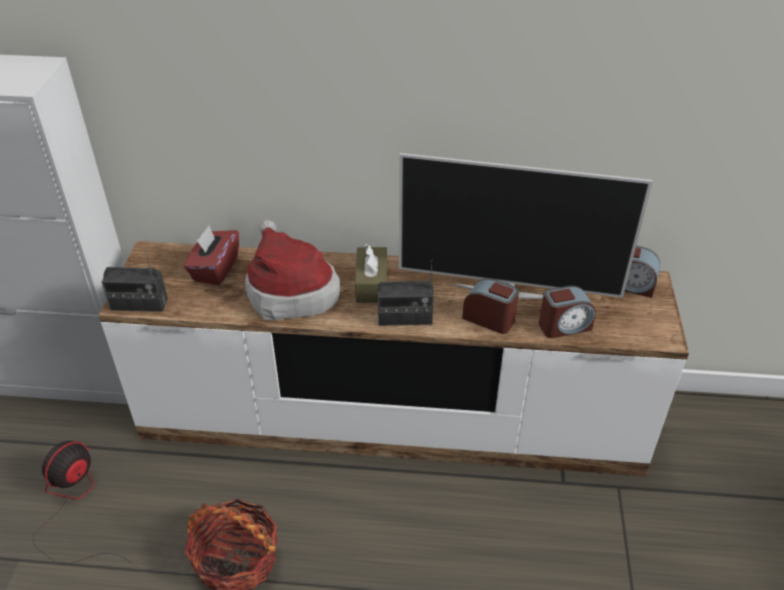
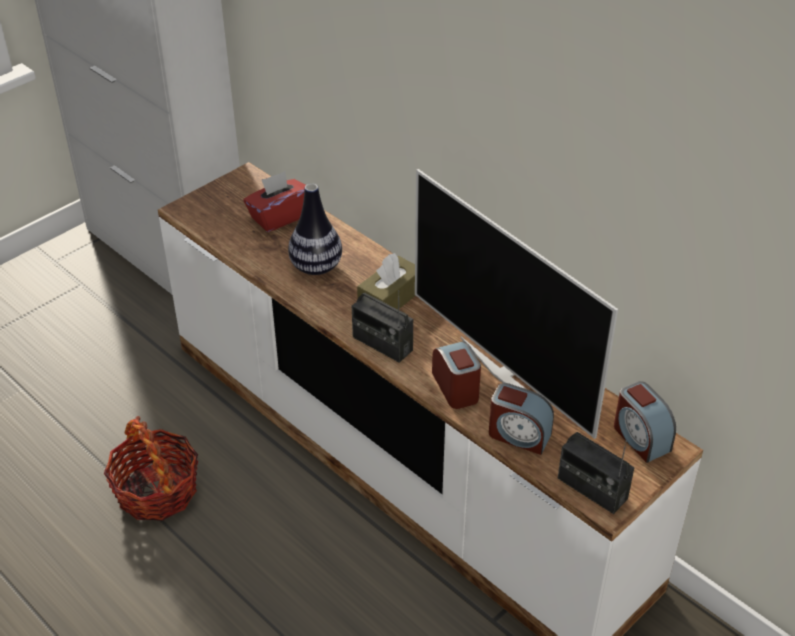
camera: 40 degrees right, 0 degrees up
fan [33,441,132,564] -> none
radio [102,247,168,312] -> radio moved to [558,432,634,514]
hat [245,219,340,320] -> vase [288,183,342,275]

